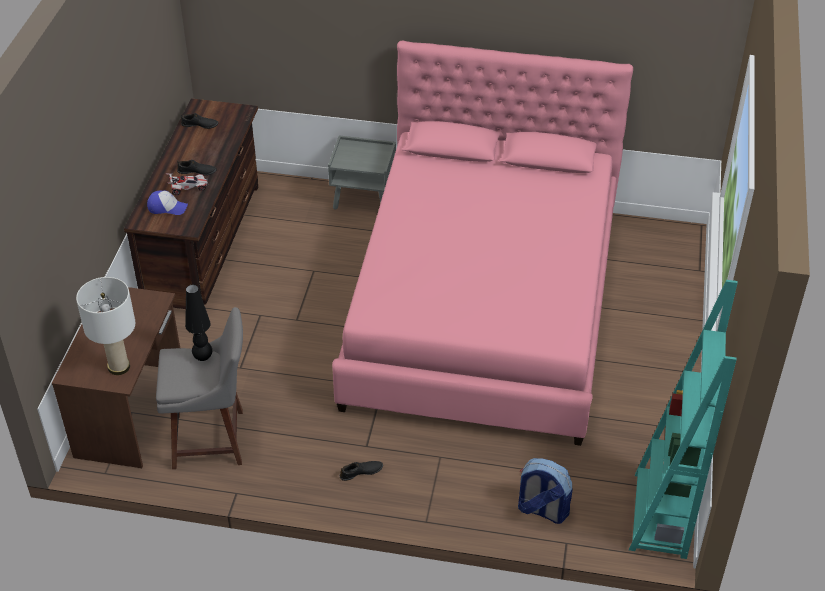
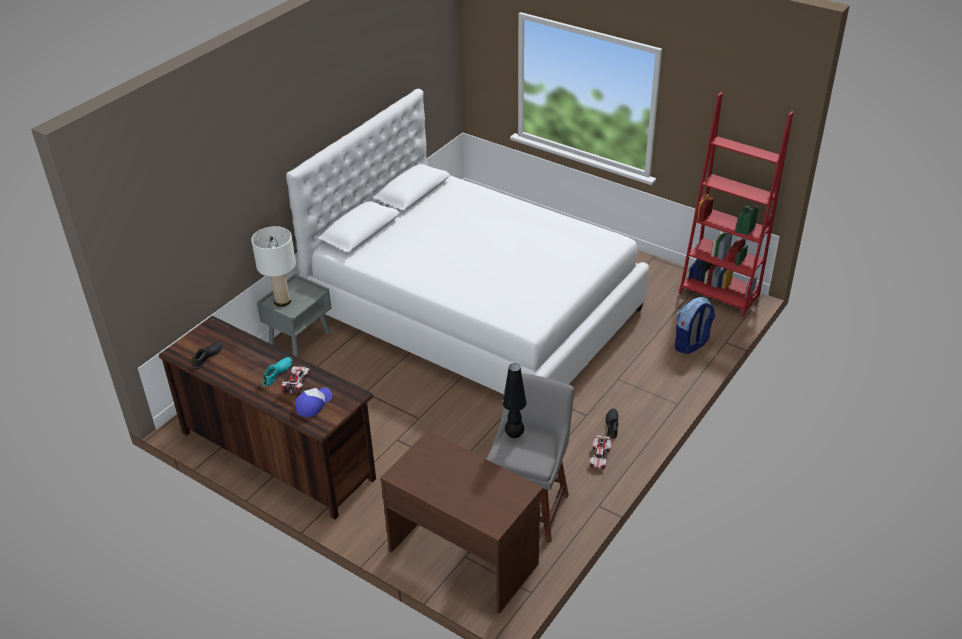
camera: 65 degrees left, 5 degrees down
white table lamp [76,277,135,375] -> white table lamp moved to [251,226,296,307]
black shoe [177,160,217,176] -> turquoise shoe [262,357,292,386]
pink bed [332,40,633,446] -> white bed [286,89,649,394]
turquoise bookcase [629,280,738,559] -> red bookcase [679,92,794,317]
none -> toy car [590,432,612,470]

